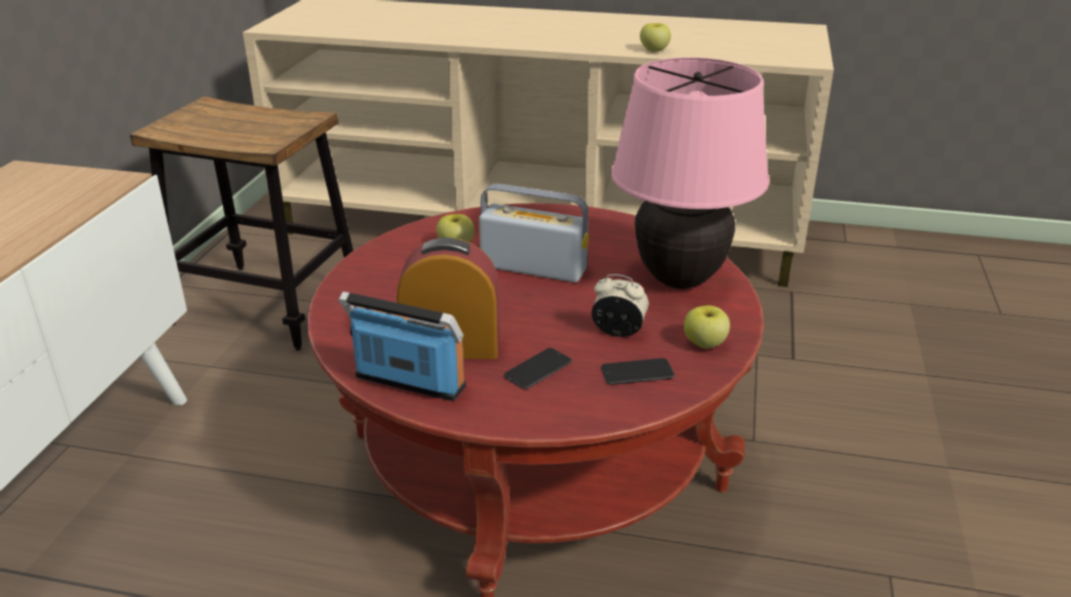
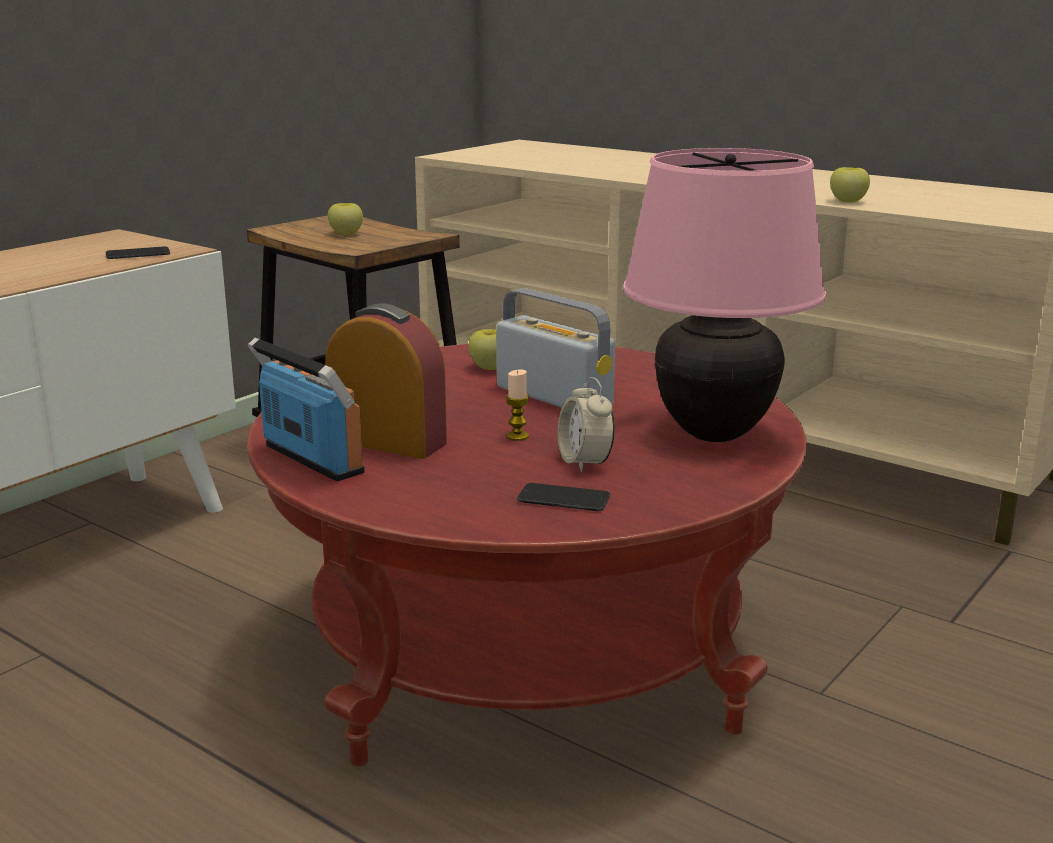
camera: 25 degrees right, 10 degrees down
phone [504,348,572,389] -> phone moved to [106,246,170,259]
alarm clock [591,274,649,337] -> alarm clock turned 150 degrees counterclockwise [558,377,615,472]
apple [684,305,730,348] -> apple moved to [328,203,363,235]
none -> candle [506,370,529,441]

